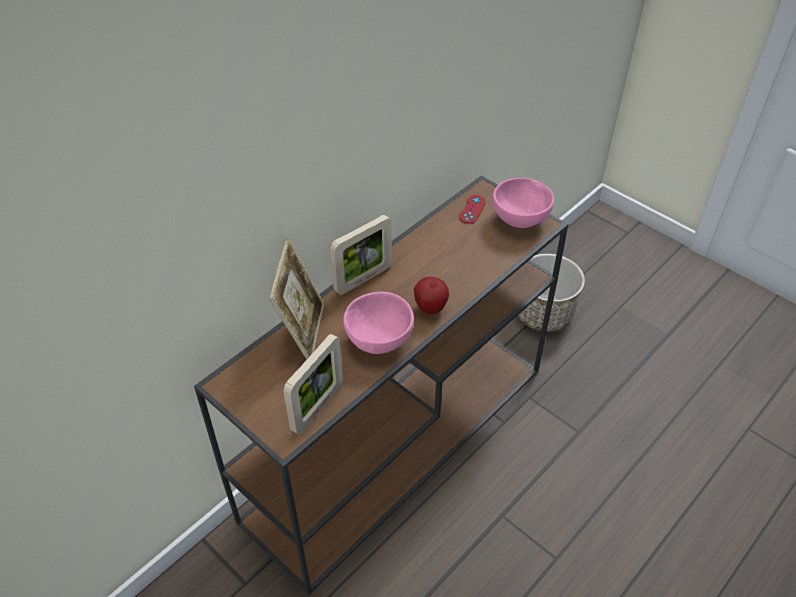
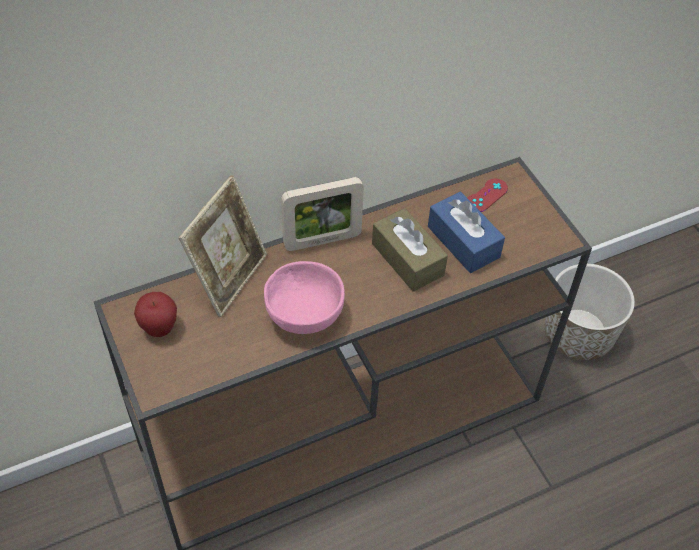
camera: 20 degrees right, 5 degrees up
picture frame [283,334,343,435] -> none
apple [414,277,449,314] -> apple moved to [134,292,177,337]
pink bowl [492,178,554,228] -> none
none -> brown tissue box [372,208,448,292]
none -> blue tissue box [428,192,505,273]

